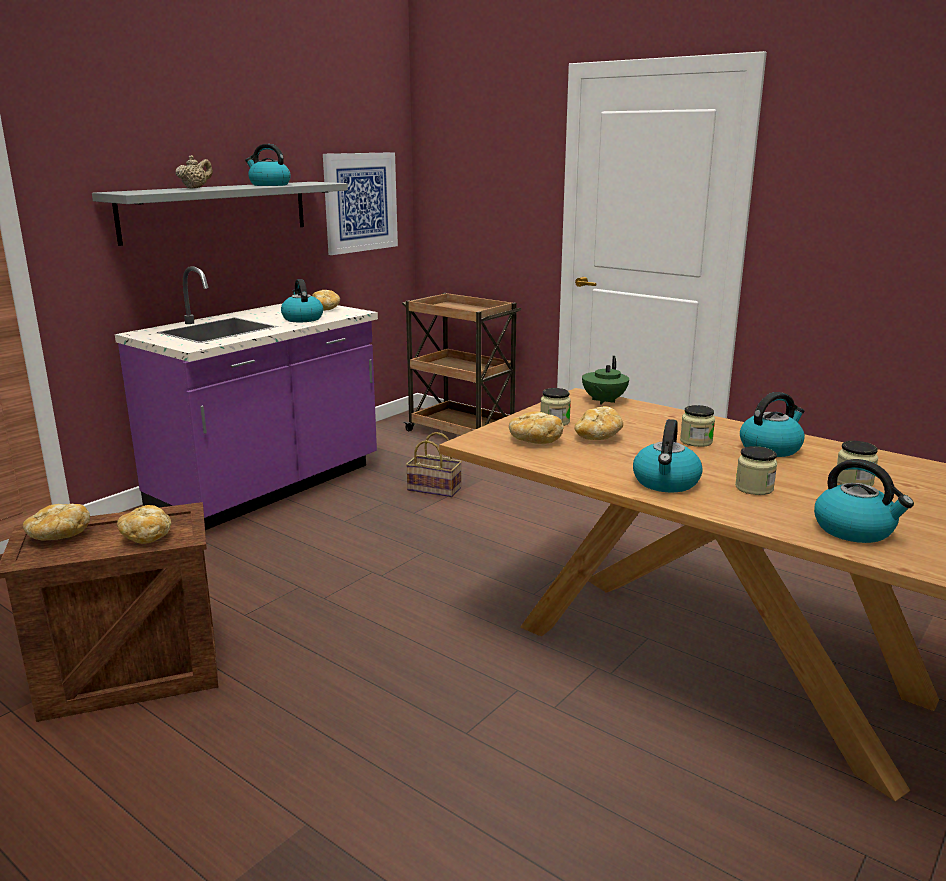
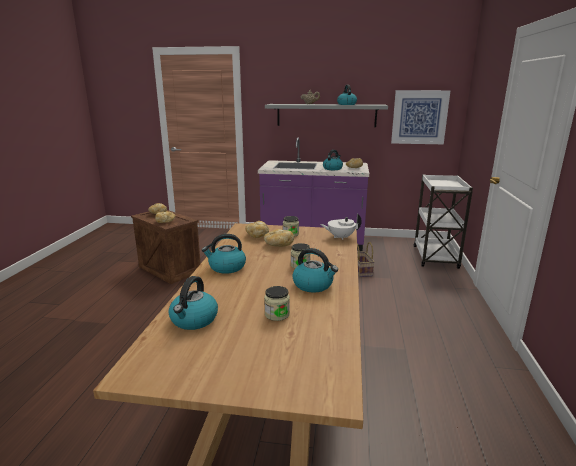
camera: 60 degrees right, 0 degrees up
brown cart [402,293,522,435] -> white cart [414,174,473,269]
green teapot [582,356,629,405] -> white teapot [320,214,362,240]
jar [735,446,777,495] -> none

